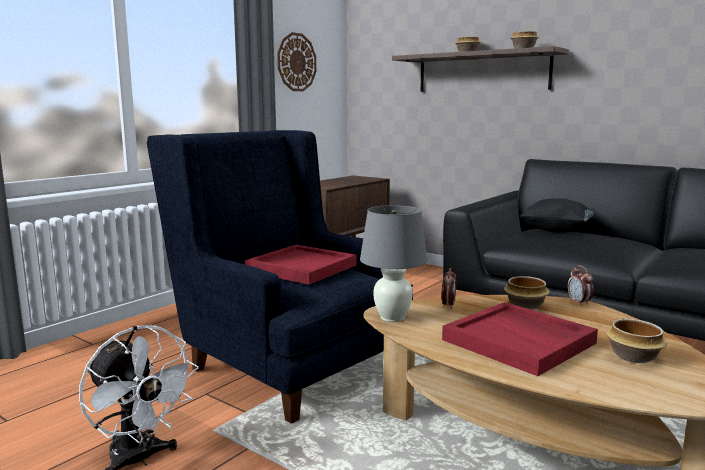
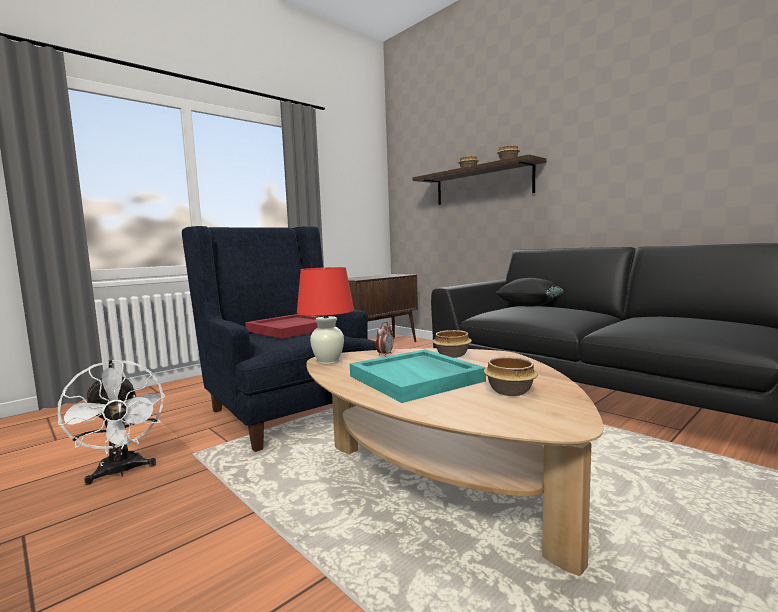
camera: 10 degrees right, 5 degrees down
wall clock [277,32,316,91] -> none
grey table lamp [360,205,427,322] -> red table lamp [297,267,354,364]
red tray [442,302,598,376] -> turquoise tray [350,349,486,403]
alarm clock [568,265,594,306] -> none

